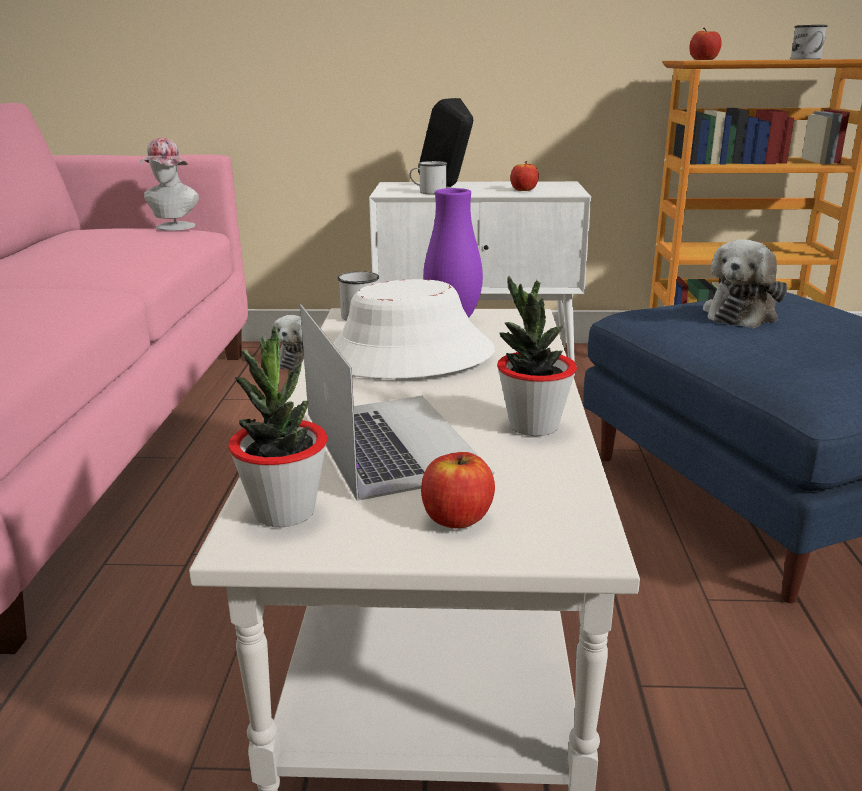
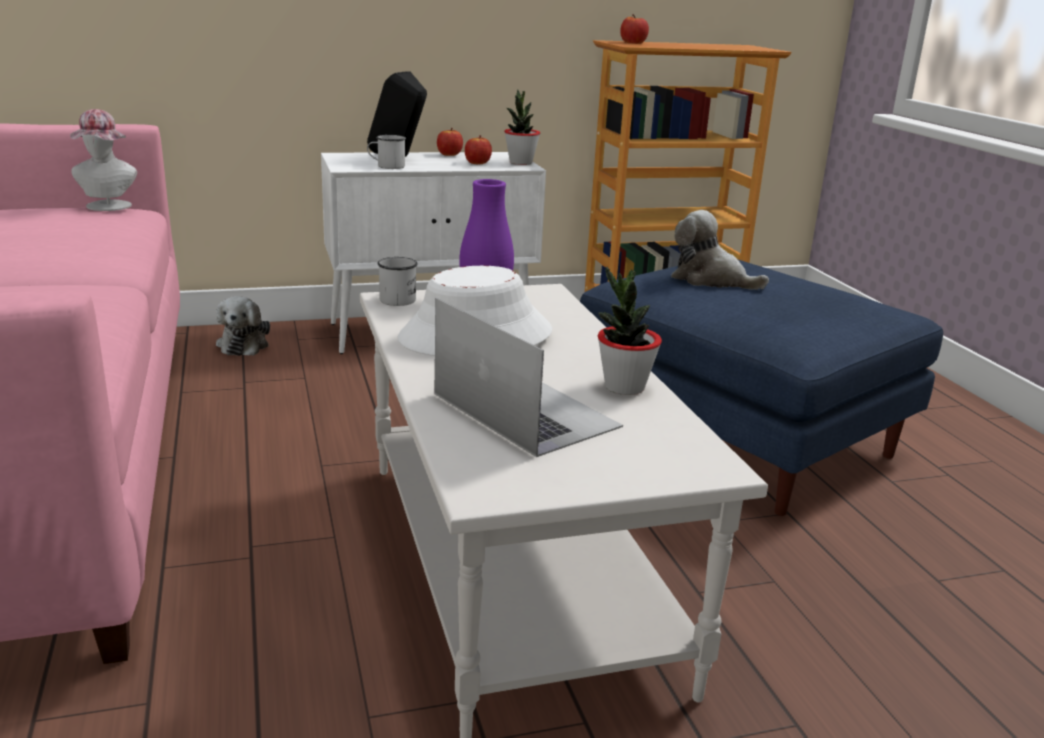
camera: 20 degrees left, 0 degrees up
potted plant [228,325,327,527] -> potted plant moved to [504,90,540,165]
apple [421,452,495,528] -> apple moved to [437,128,463,156]
plush toy [703,239,788,328] -> plush toy turned 105 degrees clockwise [671,210,769,290]
white mug [791,25,828,59] -> none

